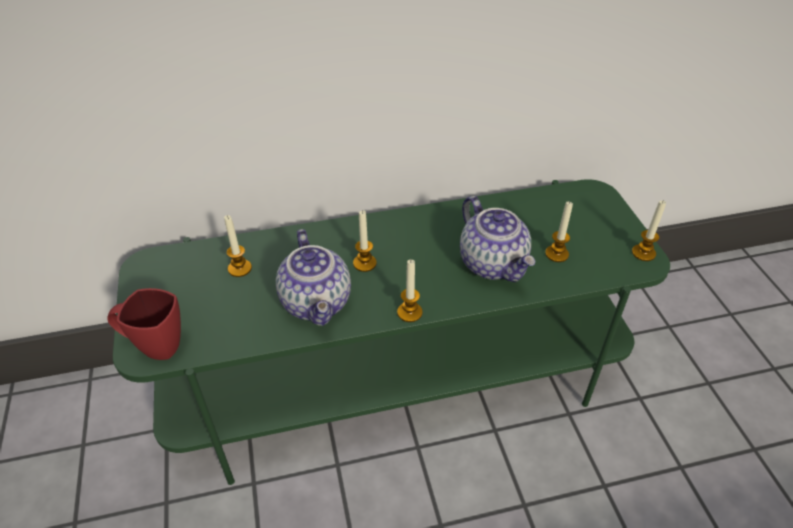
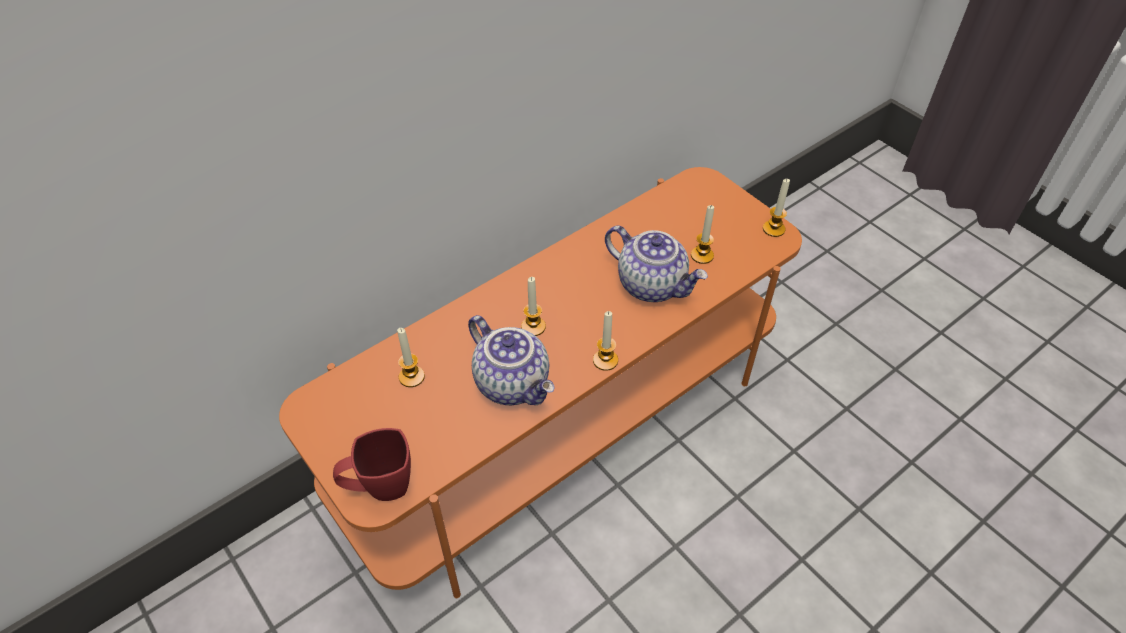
camera: 25 degrees left, 5 degrees up
green tv stand [113,179,670,485] -> orange tv stand [279,167,802,598]

